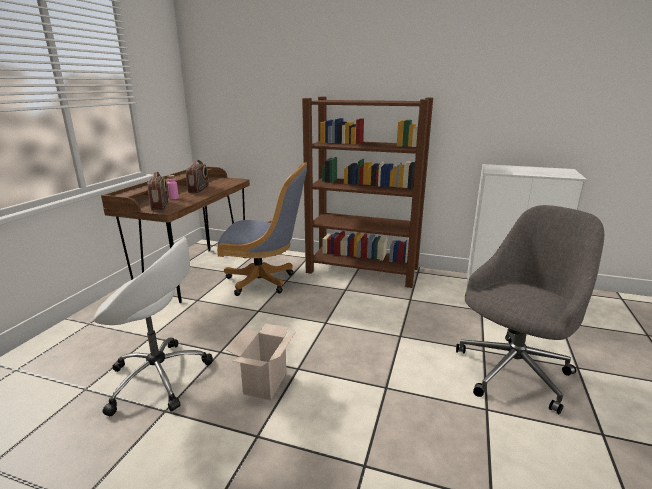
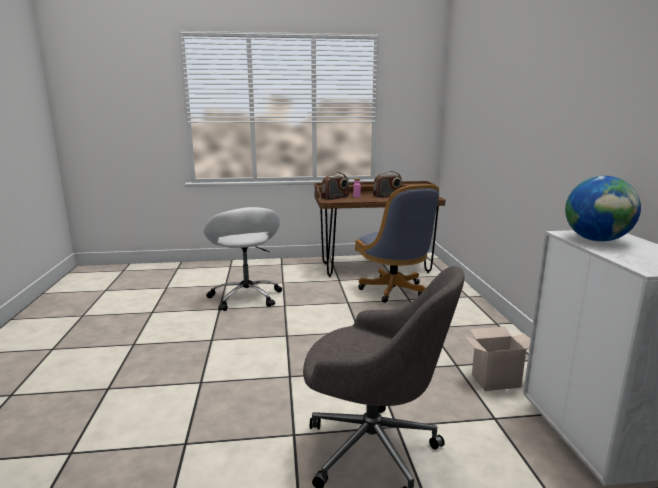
camera: 65 degrees right, 5 degrees down
cardboard box [227,324,296,400] -> cardboard box moved to [463,327,531,391]
brown bookcase [302,97,433,288] -> none
none -> globe [565,176,641,241]

